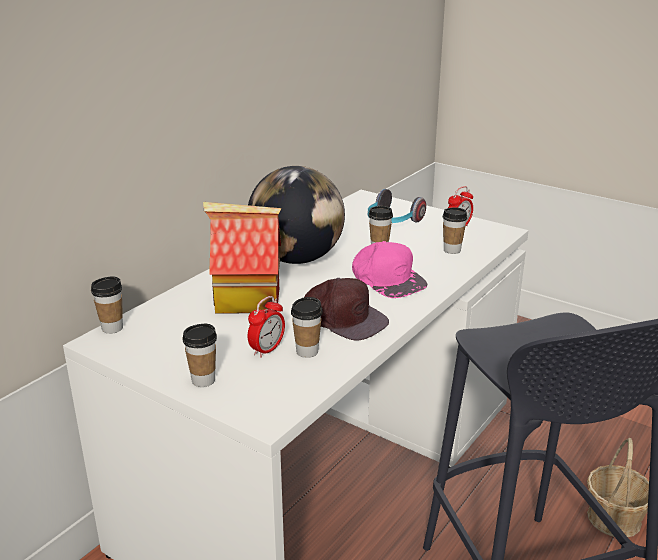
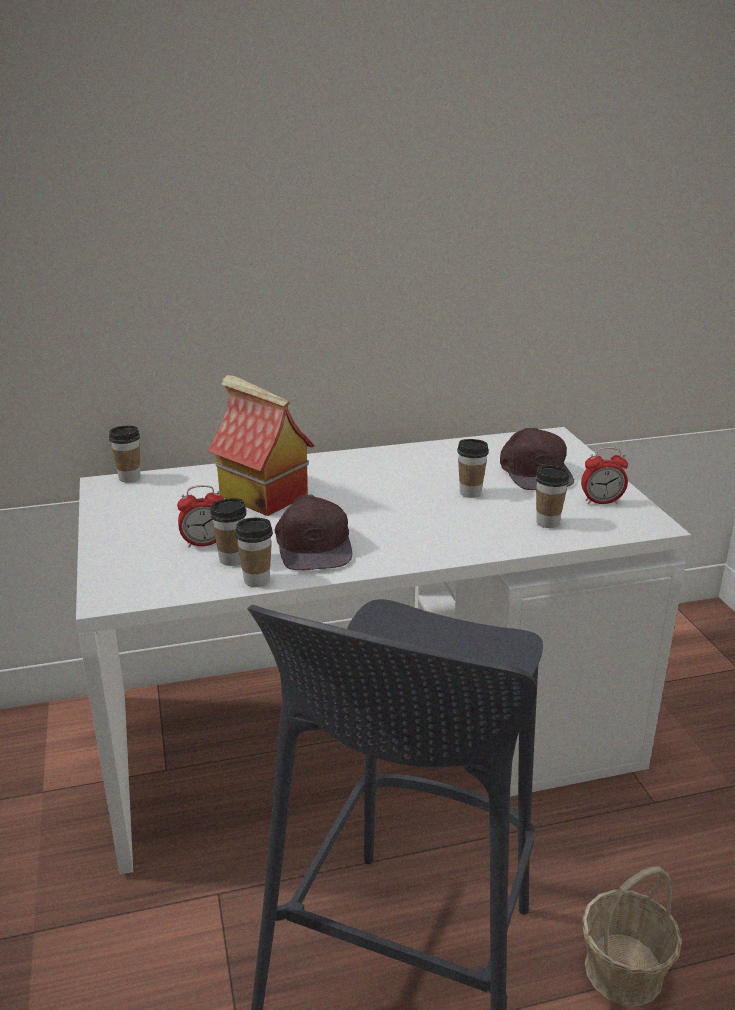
camera: 40 degrees right, 0 degrees up
cup [182,324,217,387] -> cup moved to [235,518,273,587]
globe [248,166,345,264] -> none
pink cap [352,241,428,298] -> none
headphones [368,189,426,223] -> brown cap [500,427,574,490]

